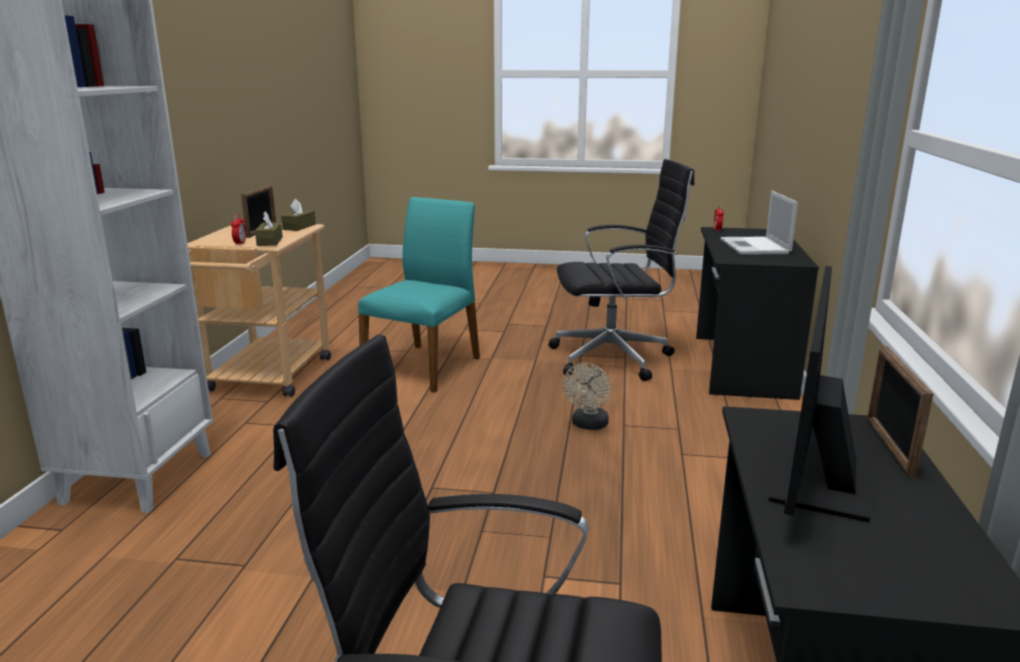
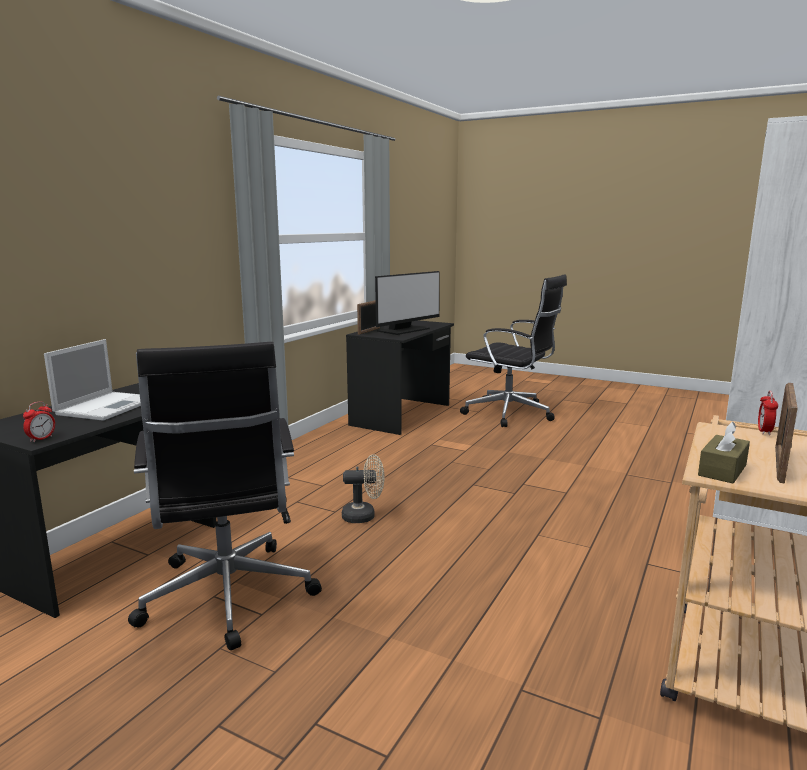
camera: 160 degrees left, 5 degrees down
brown tissue box [255,211,283,246] -> none
turquoise chair [358,197,480,393] -> none
black office chair [549,159,694,381] -> black office chair turned 120 degrees counterclockwise [128,342,322,650]
beige fan [563,363,611,430] -> beige fan turned 45 degrees clockwise [342,455,385,523]

